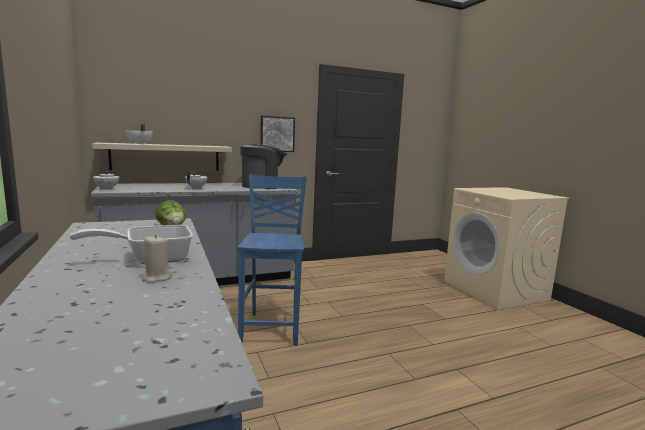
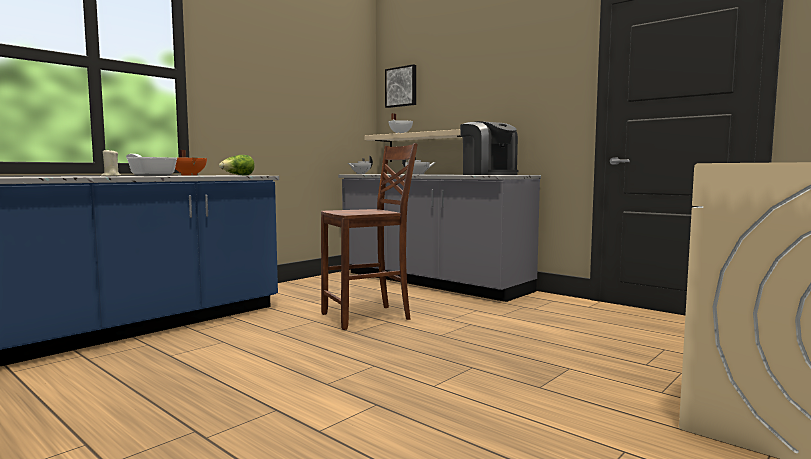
camera: 65 degrees right, 5 degrees down
blue chair [237,174,307,346] -> brown chair [321,143,418,330]
picture [260,116,295,152] -> picture moved to [385,64,416,108]
none -> orange cooking pot [174,150,207,176]

